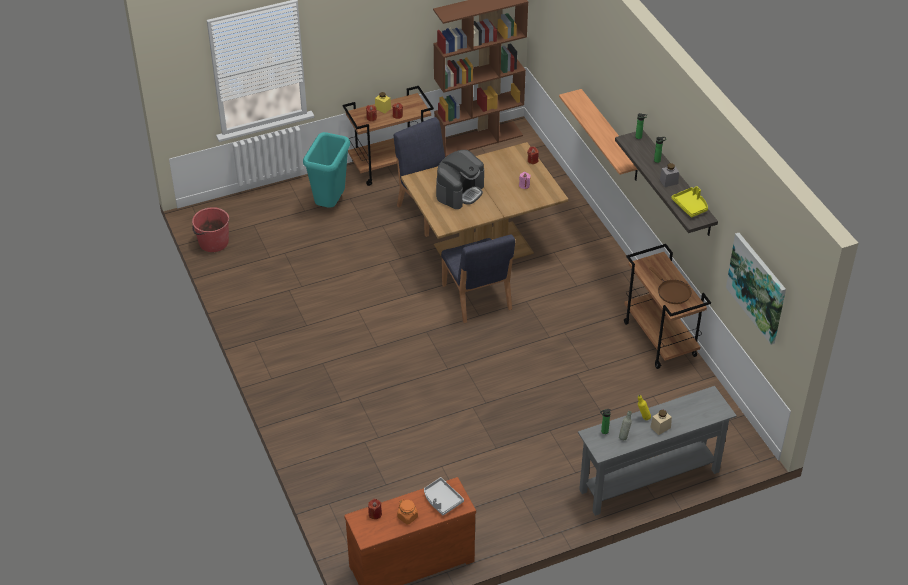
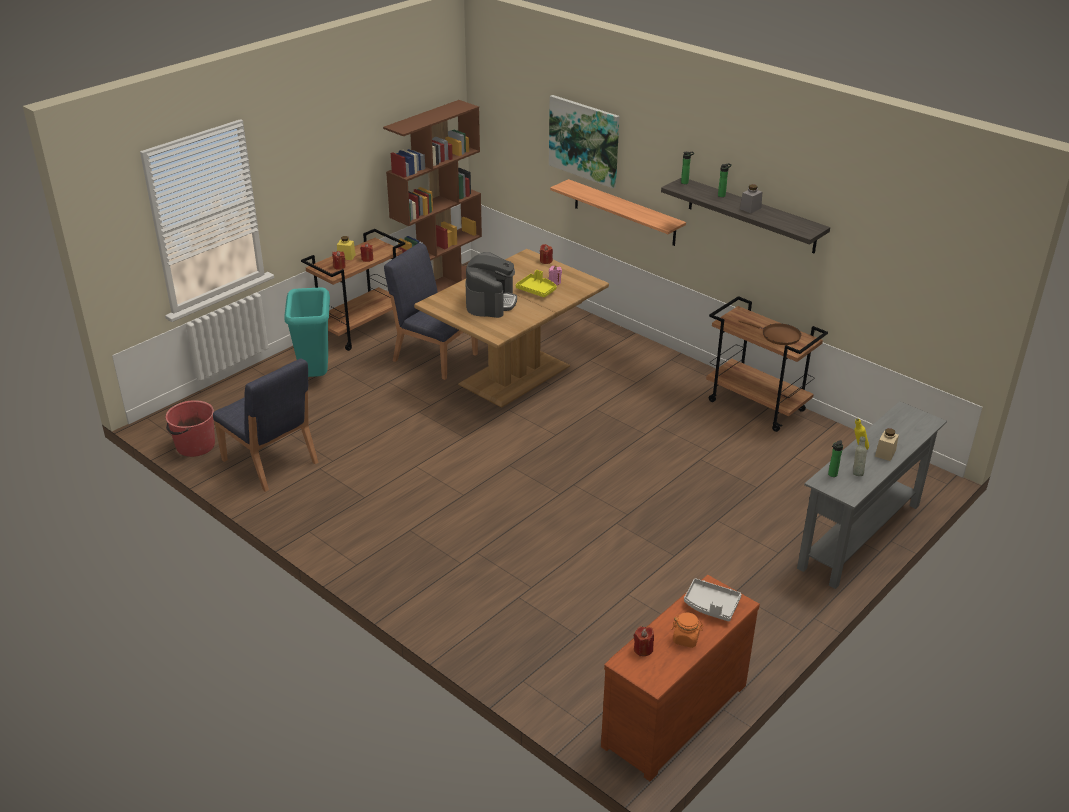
camera: 25 degrees left, 10 degrees down
blue chair [441,234,515,323] -> blue chair moved to [213,358,319,492]
yellow tray [671,186,708,217] -> yellow tray moved to [516,270,557,297]
picture [726,233,786,345] -> picture moved to [549,95,619,188]

